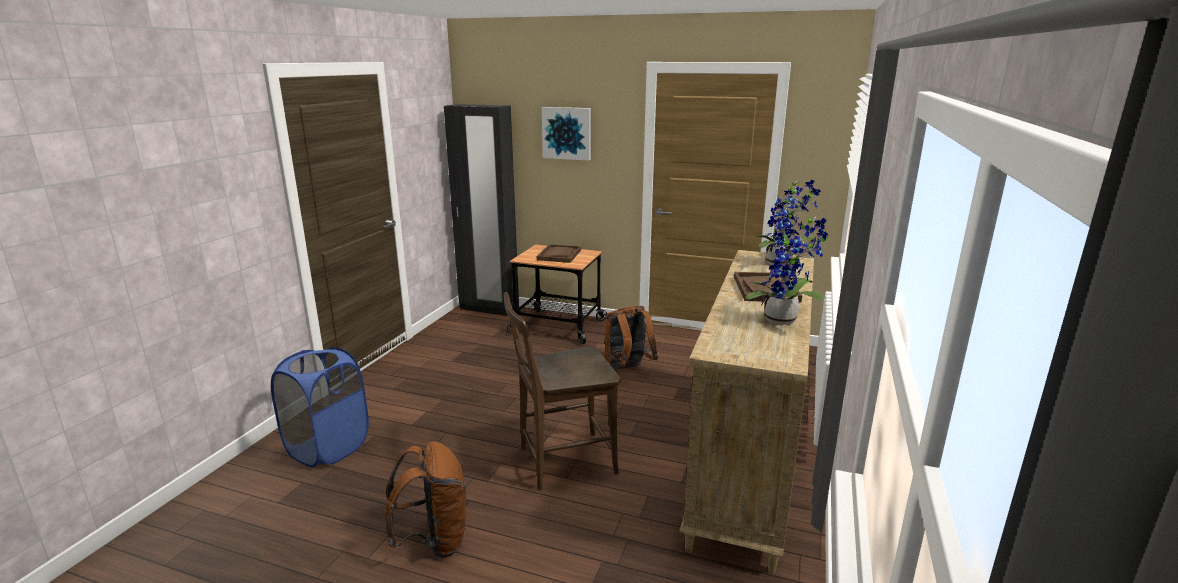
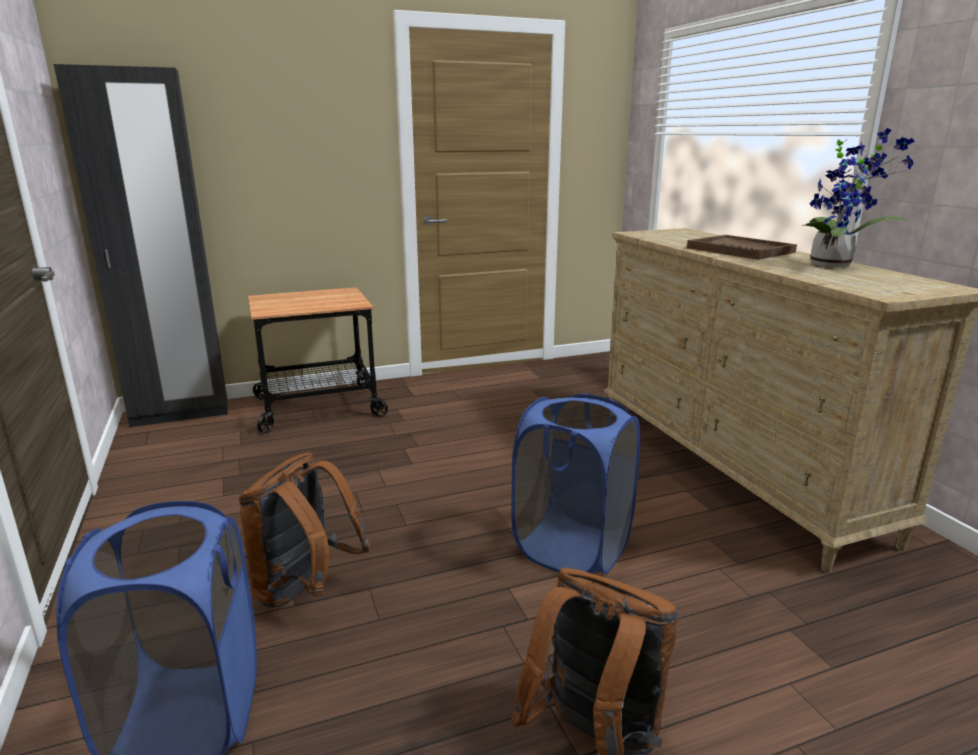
camera: 40 degrees left, 0 degrees up
brown chair [504,292,621,490] -> blue laundry basket [511,393,640,575]
brown tray [537,244,581,263] -> none
picture [542,107,591,161] -> none
brown backpack [605,306,658,370] -> brown backpack moved to [239,452,370,607]
potted plant [753,180,821,266] -> none

